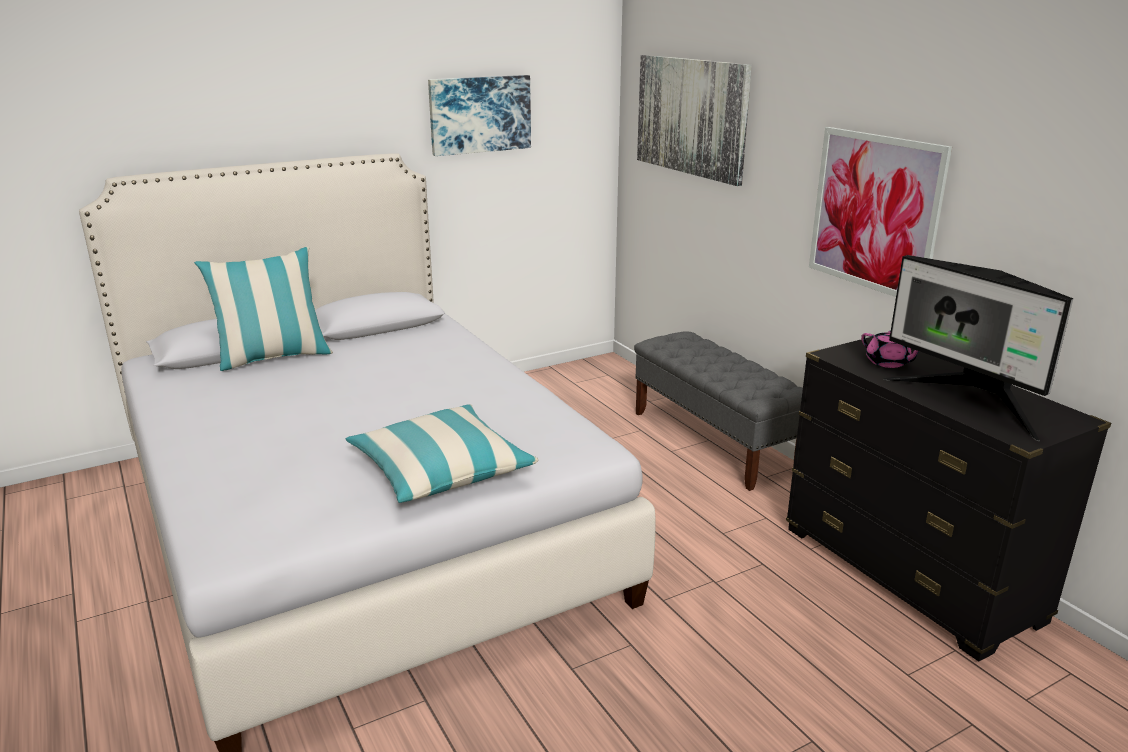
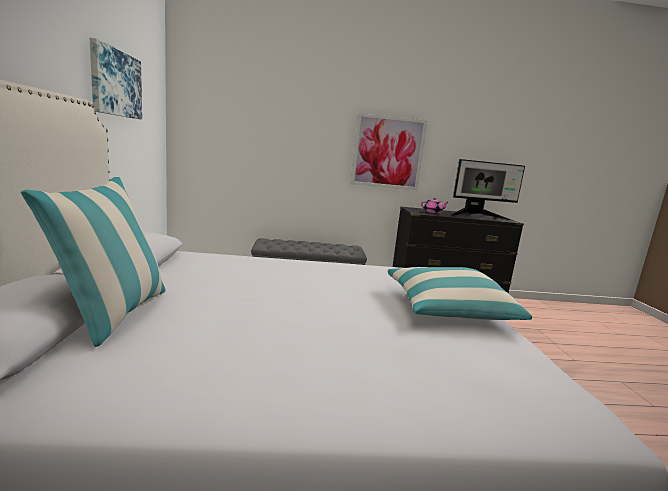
camera: 65 degrees left, 10 degrees down
picture [637,55,752,186] -> none

